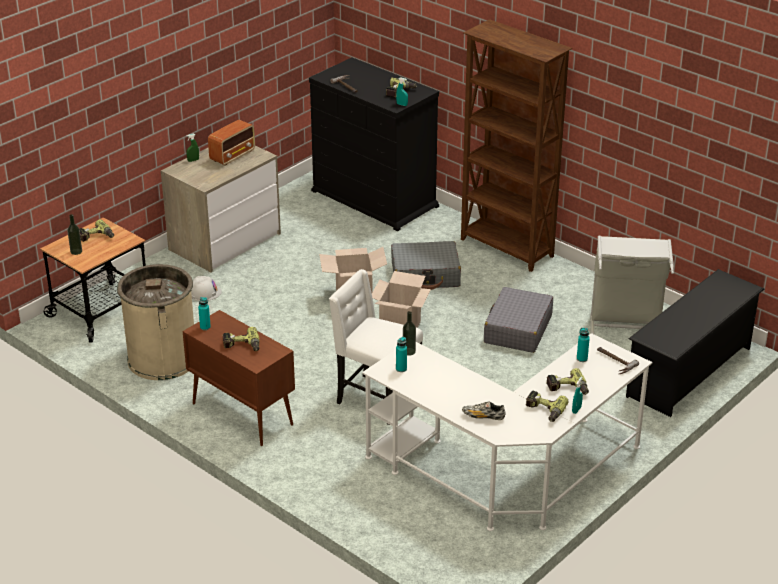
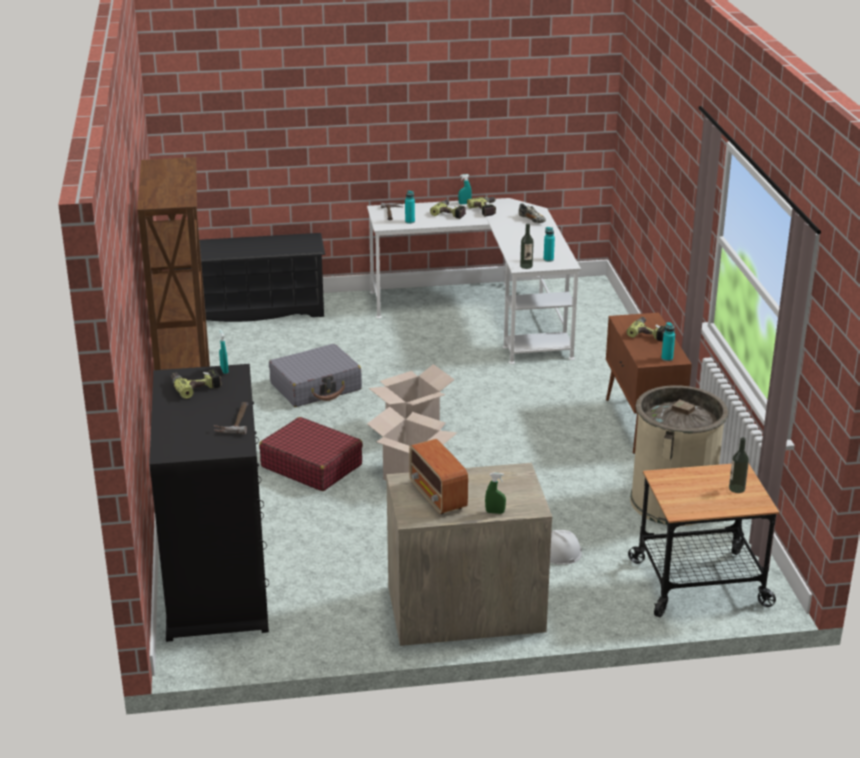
camera: 140 degrees left, 5 degrees down
power drill [79,219,114,242] -> none
radio [208,120,255,166] -> radio turned 105 degrees counterclockwise [409,439,468,515]
white chair [329,269,423,425] -> none
grey suitcase [391,241,461,290] -> red suitcase [259,417,363,491]
grey laundry basket [591,235,674,334] -> none

